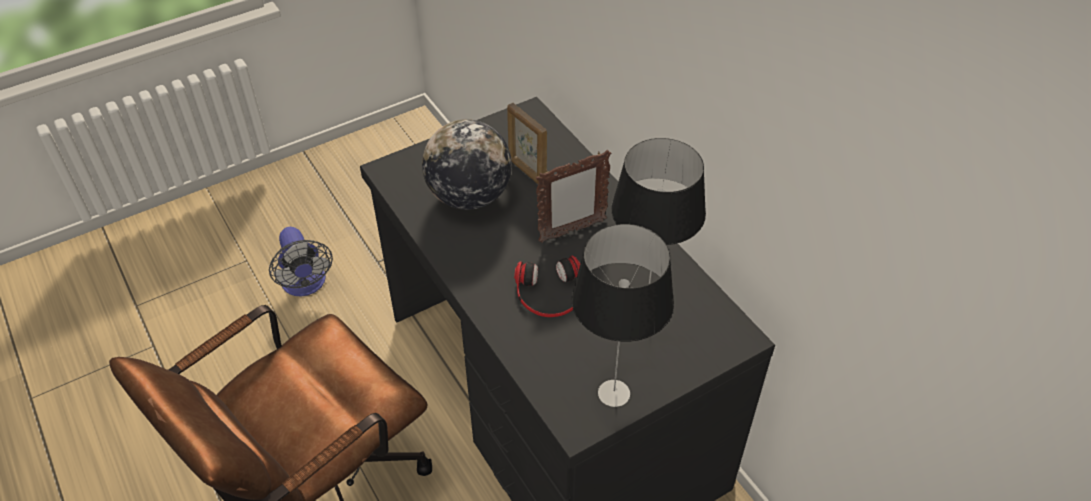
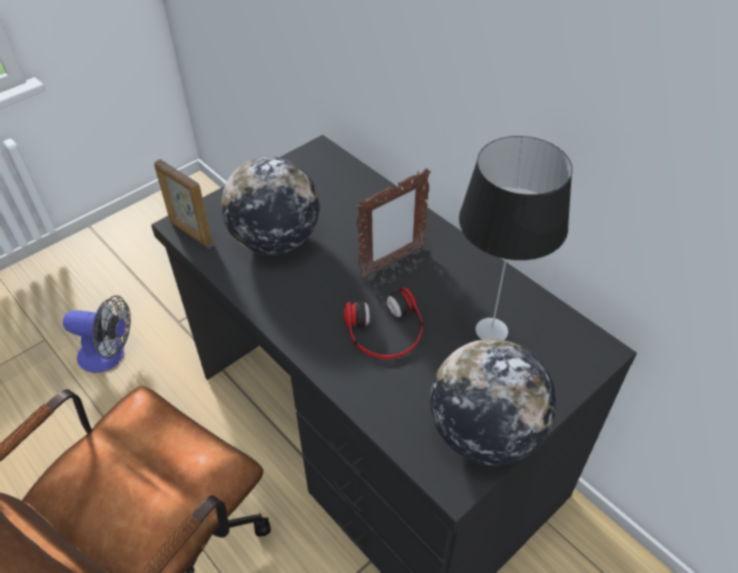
camera: 10 degrees left, 0 degrees up
fan [269,227,333,296] -> fan turned 45 degrees counterclockwise [63,295,131,373]
picture frame [507,103,547,184] -> picture frame moved to [154,159,213,247]
table lamp [572,224,674,407] -> globe [430,339,556,465]

